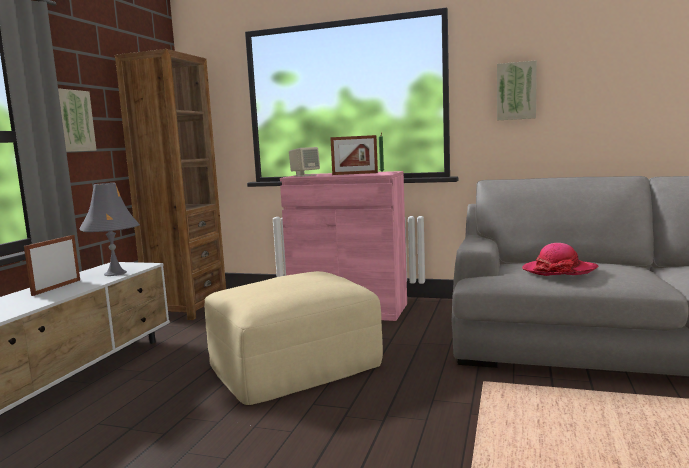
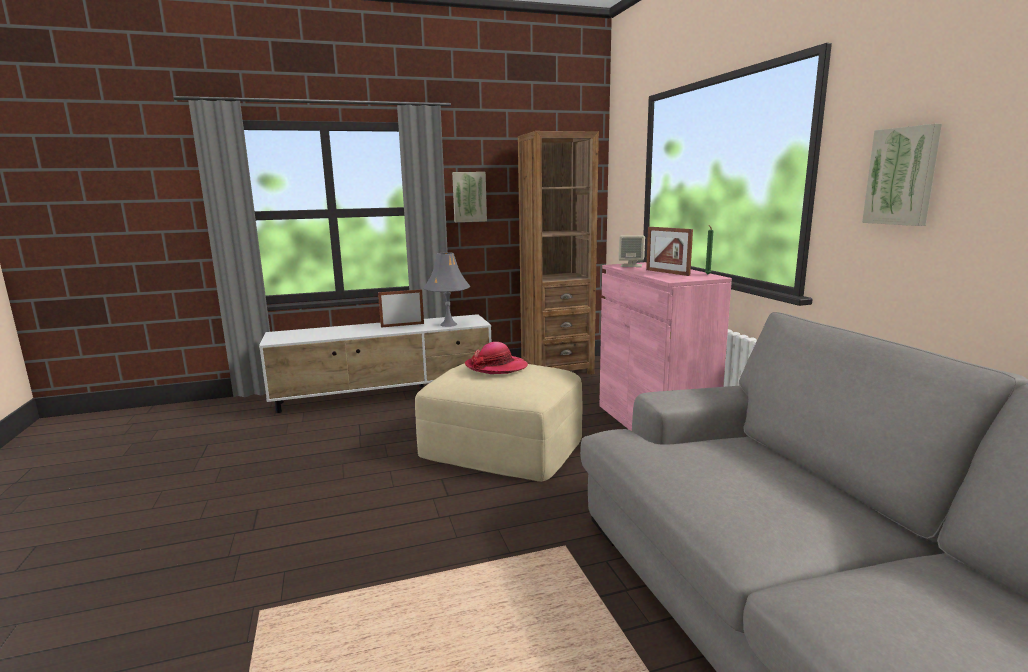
camera: 55 degrees right, 5 degrees up
hat [522,243,598,276] -> hat moved to [465,342,528,374]

